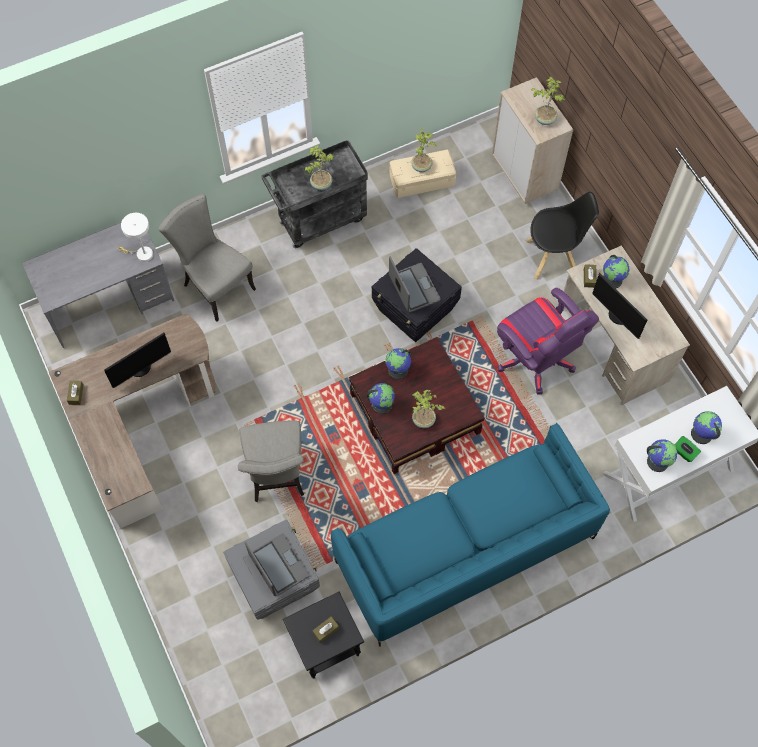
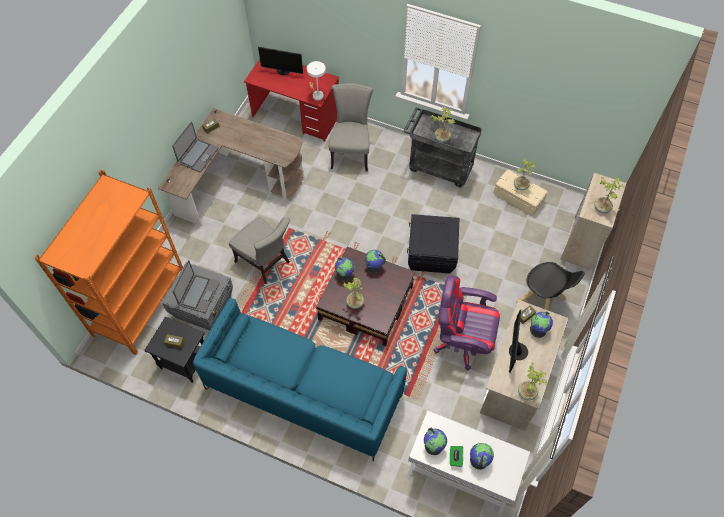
camera: 50 degrees right, 5 degrees down
grey desk [22,223,174,348] -> red desk [244,59,339,142]
monitor [104,333,171,388] -> monitor moved to [258,47,303,75]
grey chair [238,420,304,502] -> grey chair turned 90 degrees counterclockwise [229,217,290,284]
laptop [389,257,441,313] -> laptop moved to [172,122,218,172]
purple office chair [497,288,599,395] -> purple office chair turned 90 degrees clockwise [433,275,500,371]
none -> orange bookcase [35,170,183,355]
none -> potted plant [518,363,548,400]

